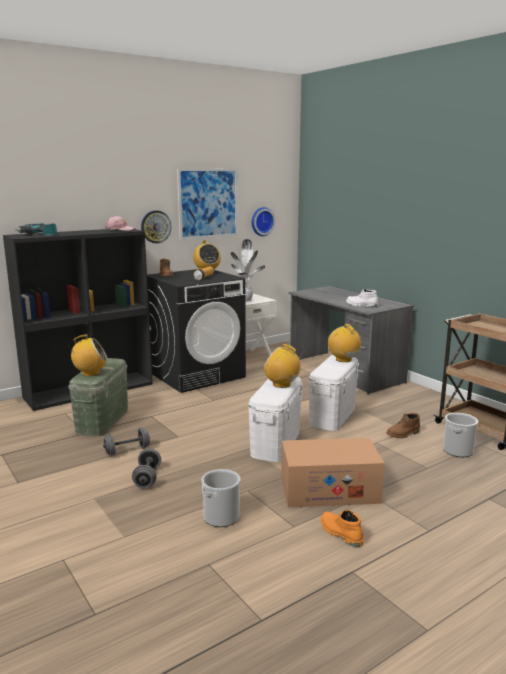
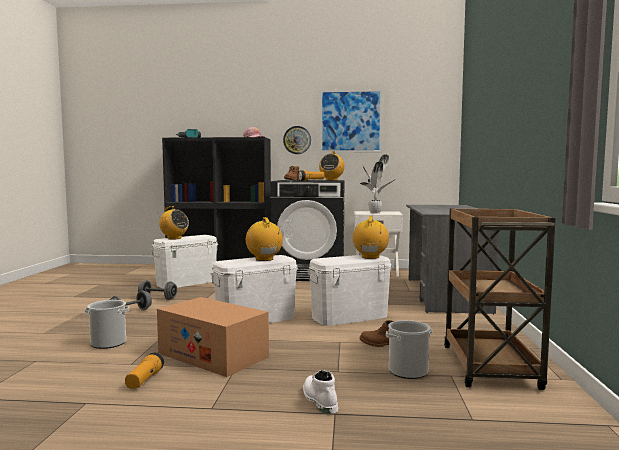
camera: 40 degrees right, 10 degrees down
green storage box [68,358,128,436] -> white storage box [151,235,218,289]
wall clock [252,207,275,236] -> none
orange boot [320,510,364,547] -> flashlight [125,352,164,389]
white boot [346,289,378,307] -> white boot moved to [303,370,338,414]

